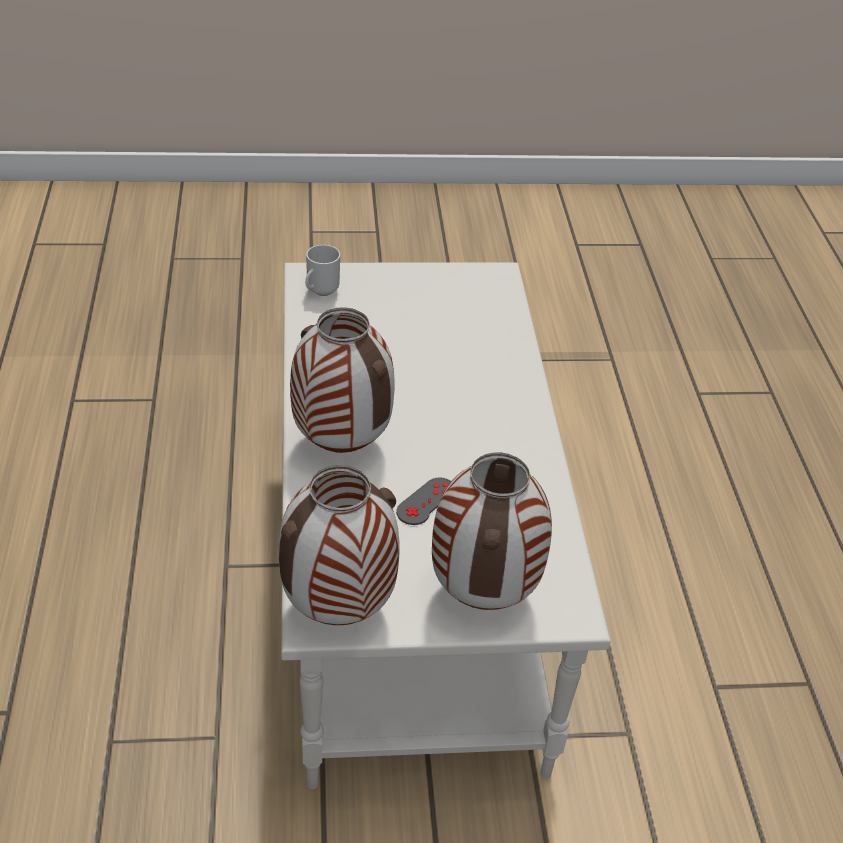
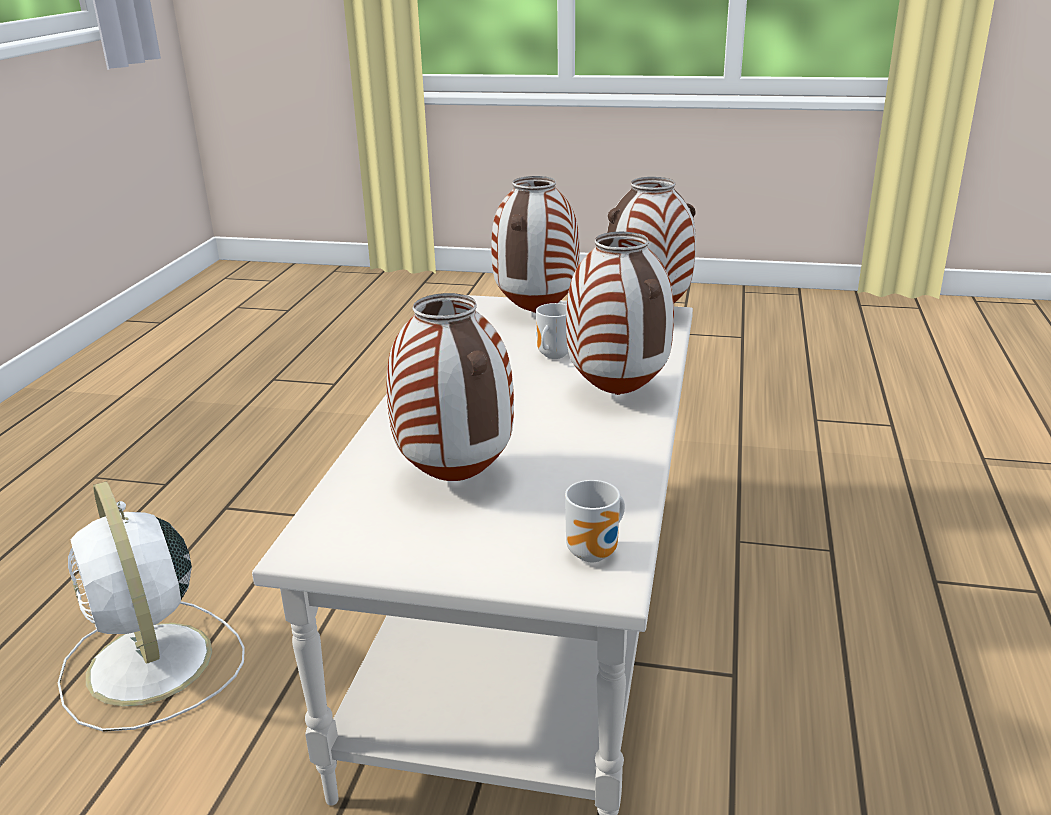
camera: 160 degrees left, 15 degrees down
grey game controller [396,477,451,525] -> mug [536,303,568,359]
none -> white fan [58,482,245,732]
none -> vase [386,293,514,481]

